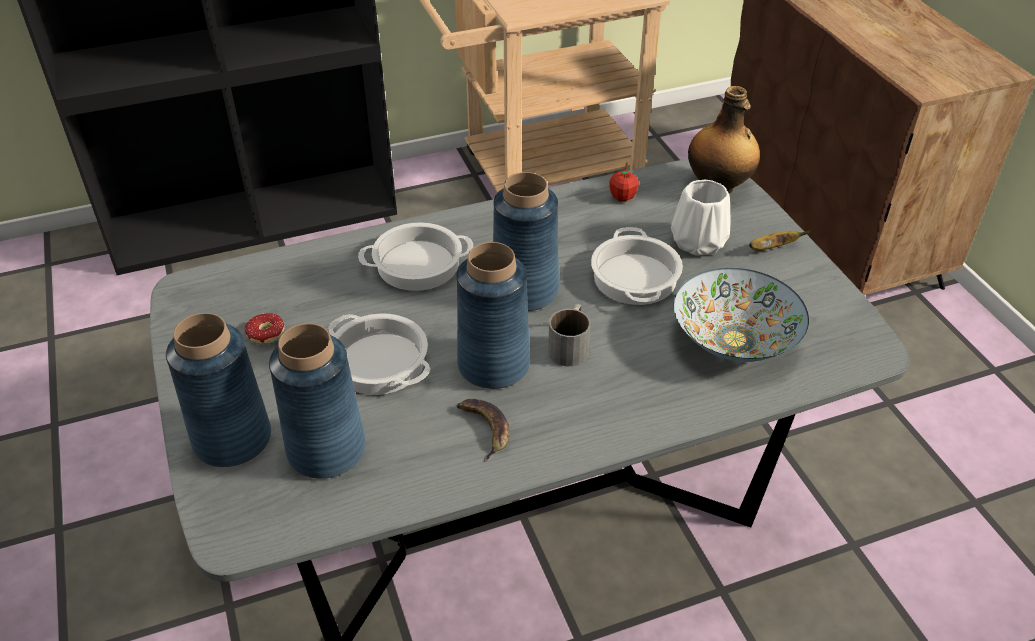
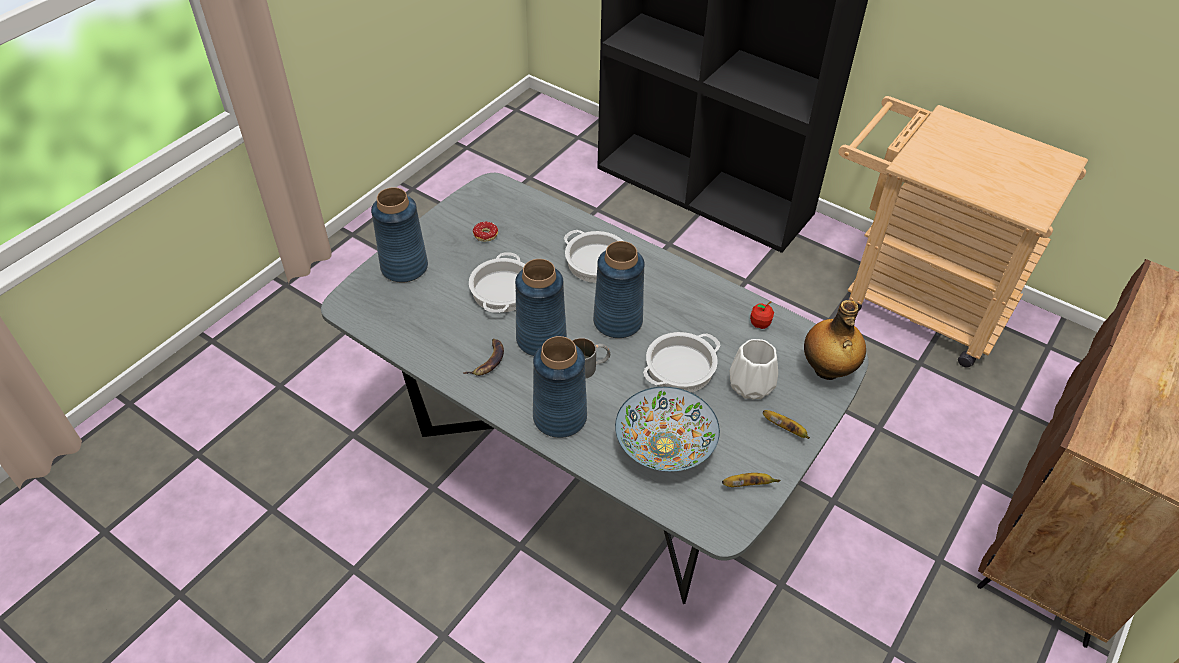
camera: 55 degrees right, 5 degrees up
blue vase [269,323,366,479] -> blue vase moved to [533,336,587,438]
none -> banana [722,473,781,487]

